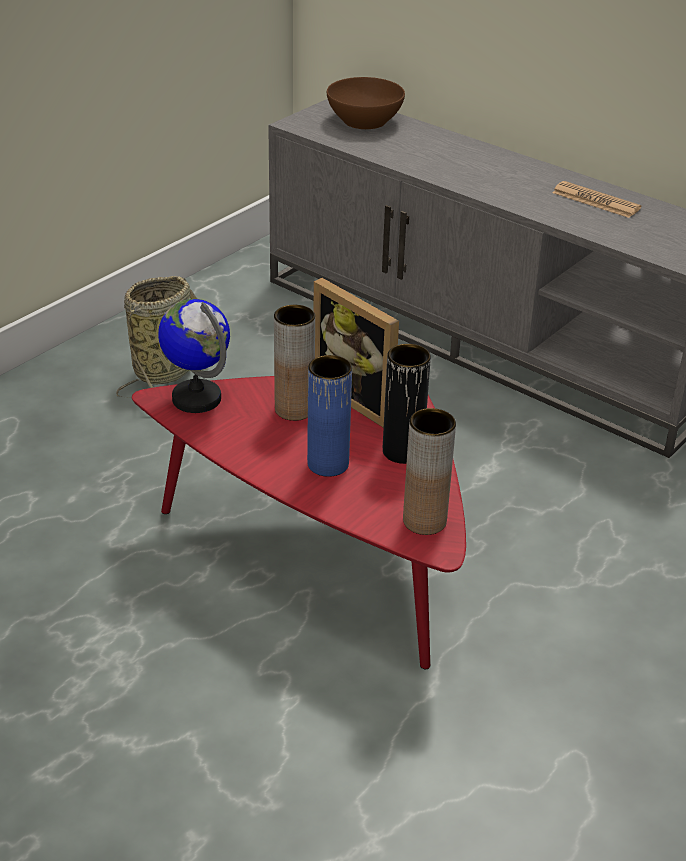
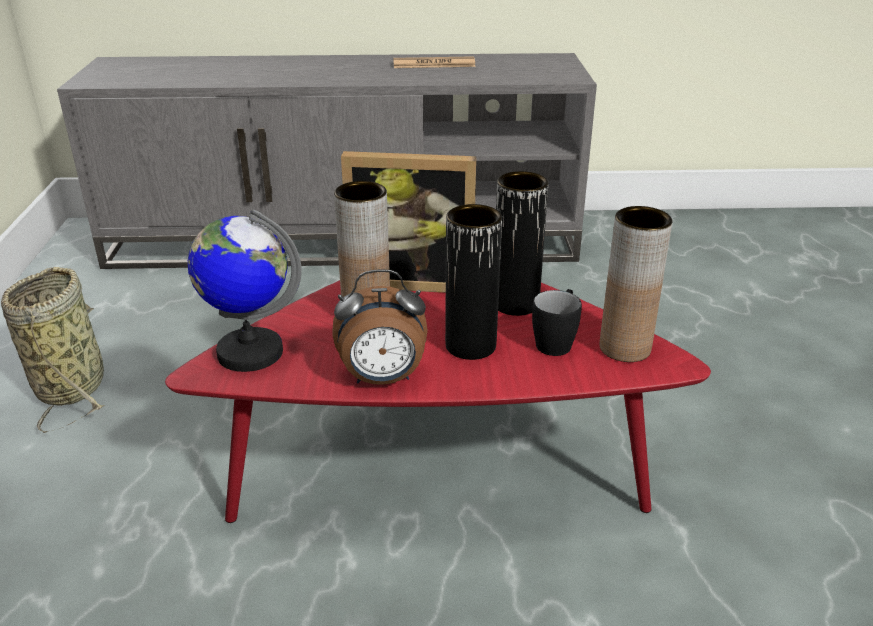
camera: 40 degrees left, 5 degrees down
blue vase [307,355,352,477] -> black vase [445,204,502,360]
brown bowl [327,77,405,129] -> none
none -> alarm clock [332,269,428,385]
none -> black mug [532,289,582,356]

